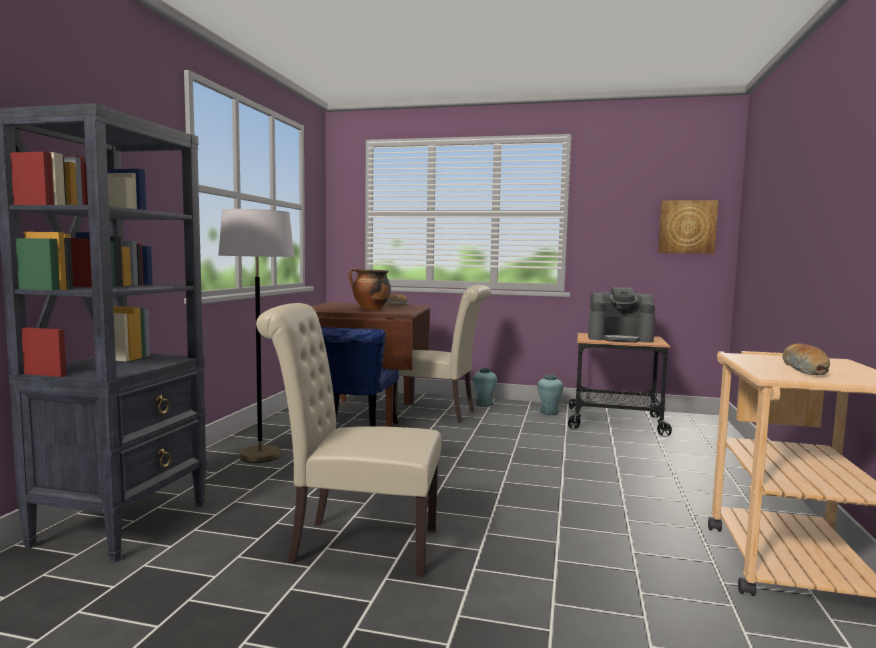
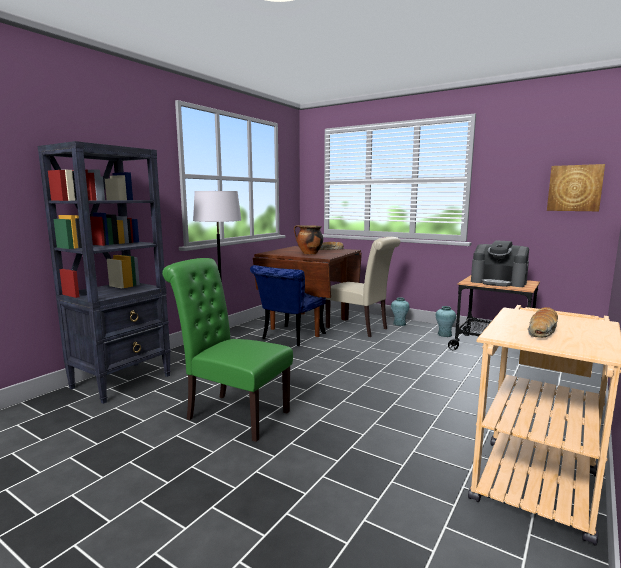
camera: 20 degrees right, 5 degrees up
beige chair [256,303,442,576] -> green chair [162,258,293,442]

